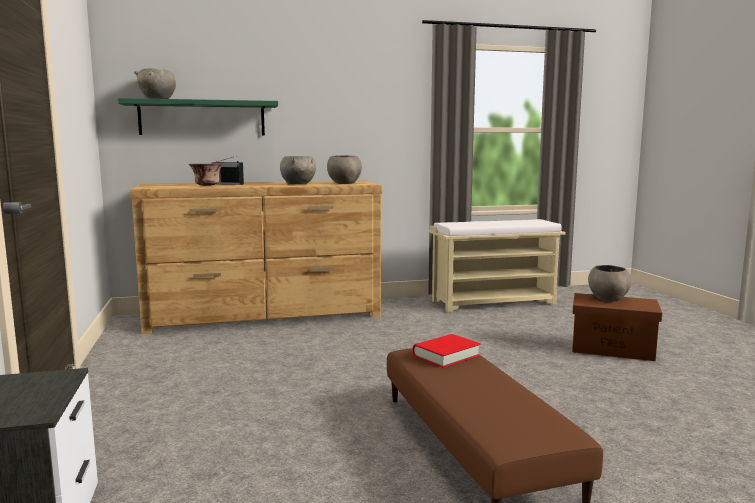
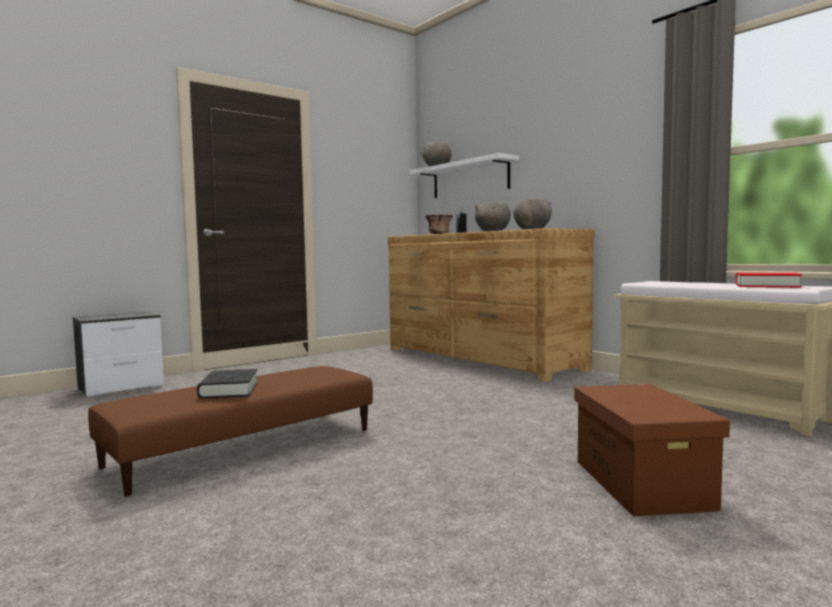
camera: 65 degrees right, 5 degrees down
green shelf [118,98,278,136] -> white shelf [410,153,519,198]
red book [413,334,481,368] -> red book moved to [736,273,802,288]
grey bowl [588,265,631,302] -> none
none -> black book [197,369,258,399]

